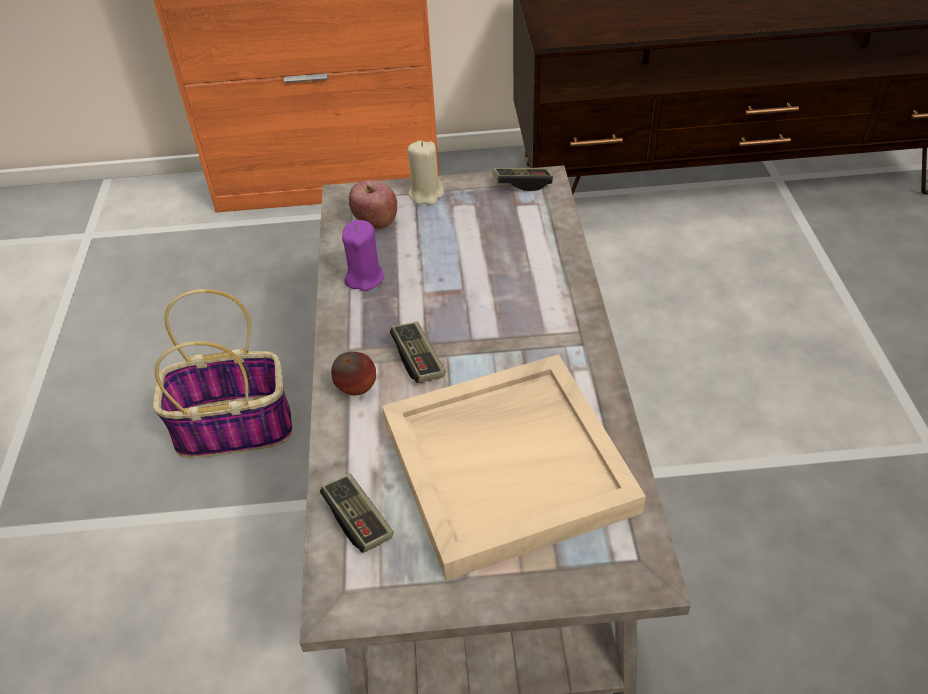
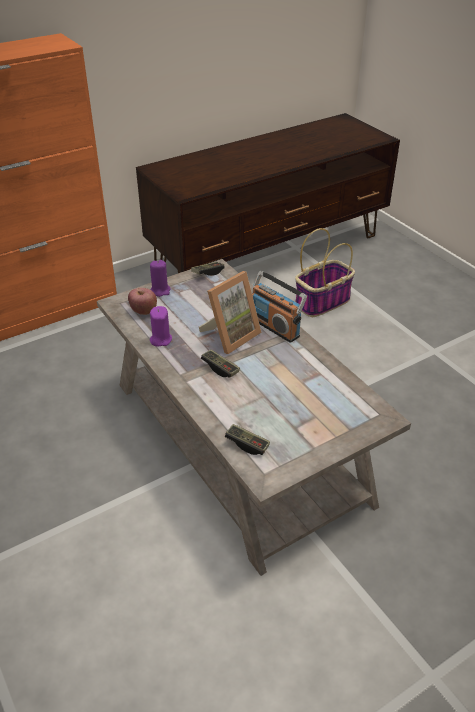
camera: 30 degrees left, 5 degrees down
basket [153,289,293,458] -> basket moved to [295,228,355,317]
apple [331,352,376,395] -> none
beige tray [382,354,646,581] -> none
beige candle [408,140,444,205] -> purple candle [150,260,171,297]
none -> picture frame [199,271,261,354]
none -> radio [252,271,307,343]

